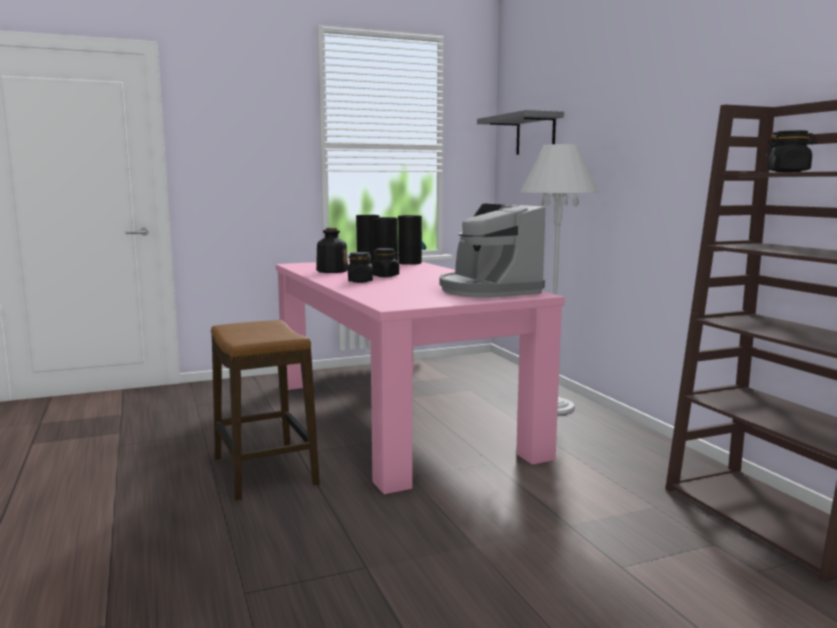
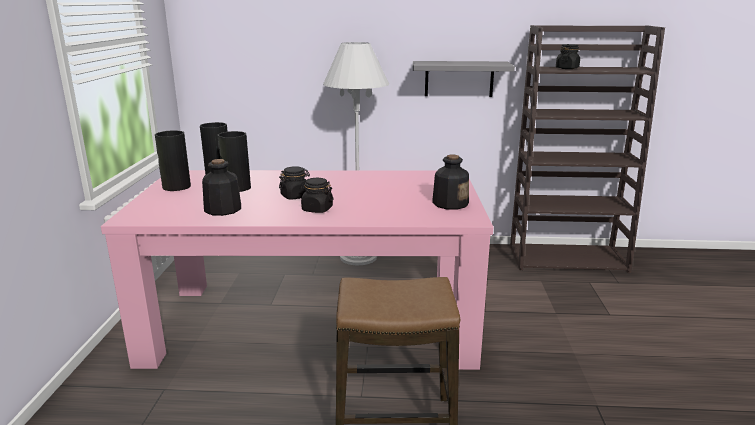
camera: 65 degrees left, 10 degrees up
coffee machine [439,203,545,298] -> none
grey shelf [477,110,564,155] -> grey shelf moved to [413,61,515,97]
none -> bottle [432,155,469,210]

